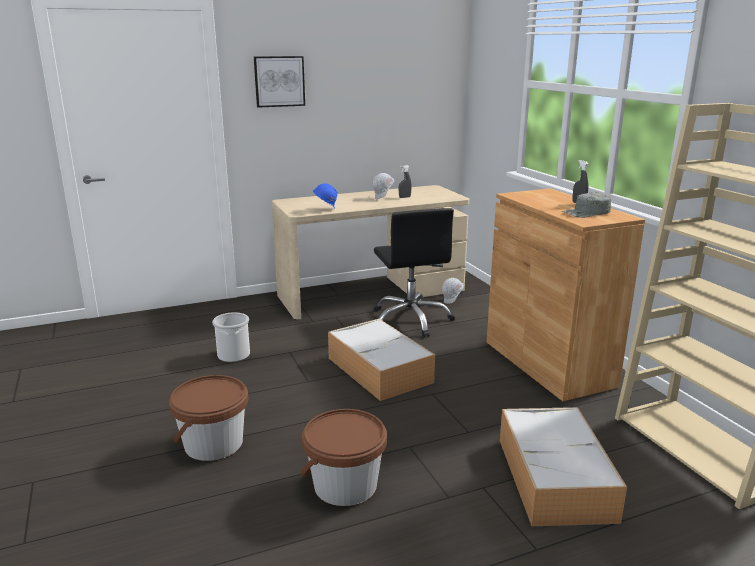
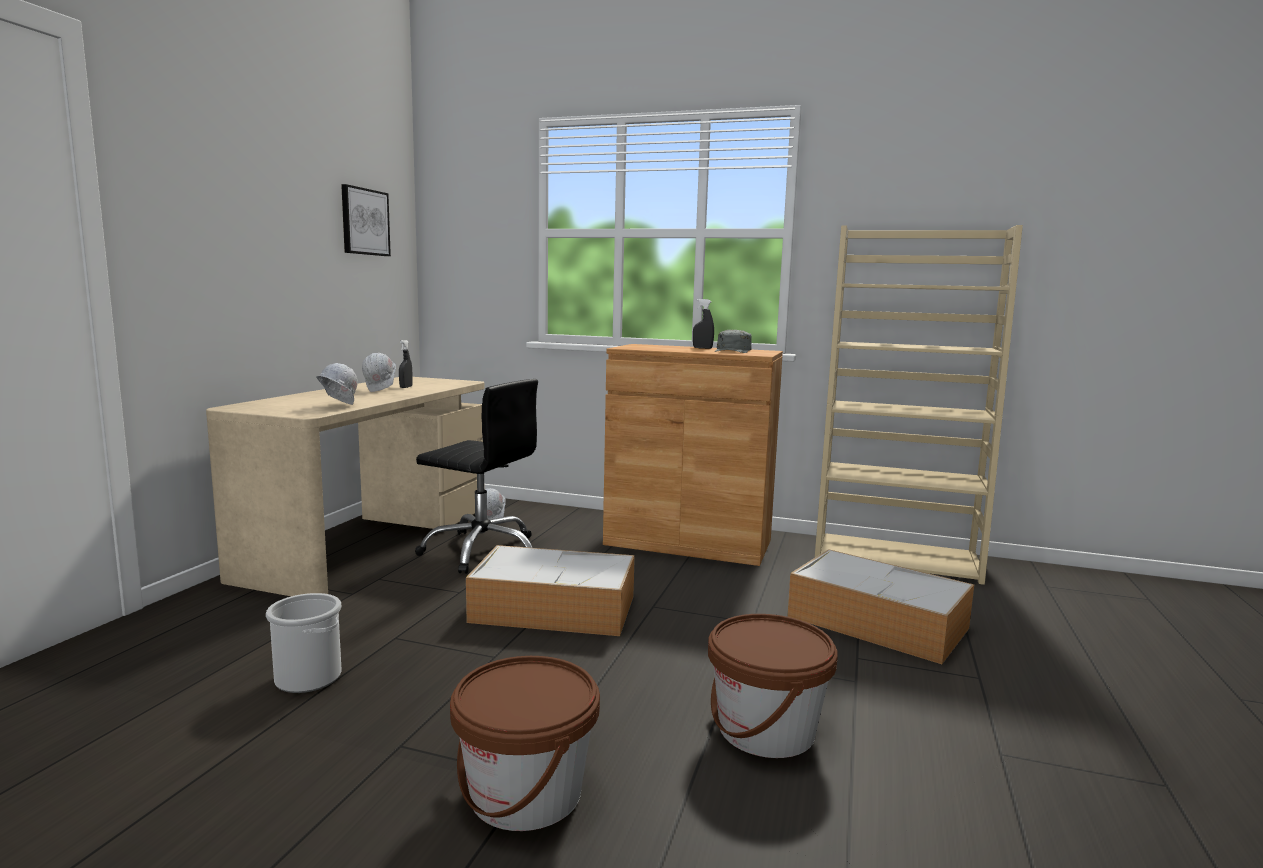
camera: 50 degrees left, 10 degrees down
picture [254,56,305,108] -> picture moved to [341,184,391,256]
blue hard hat [313,183,337,209] -> white hard hat [316,363,358,405]

